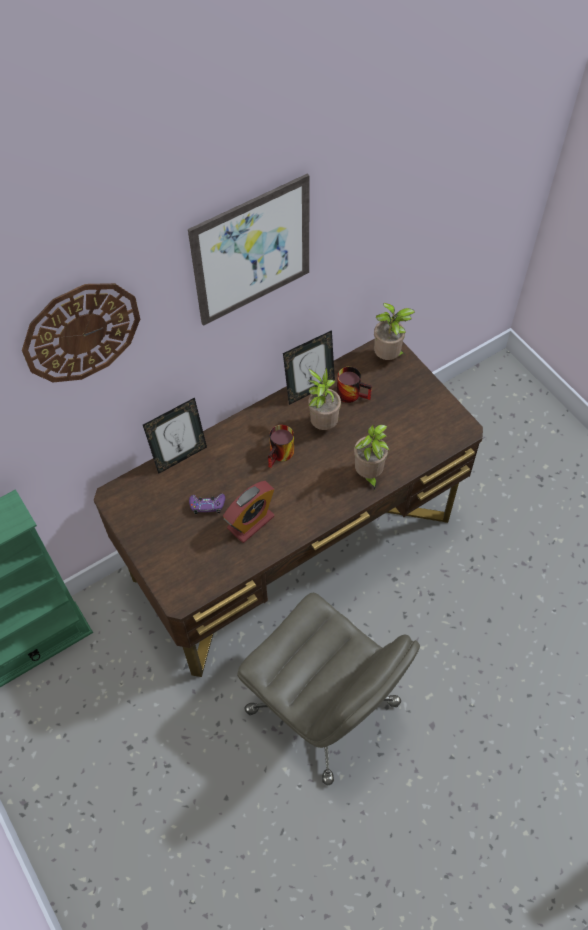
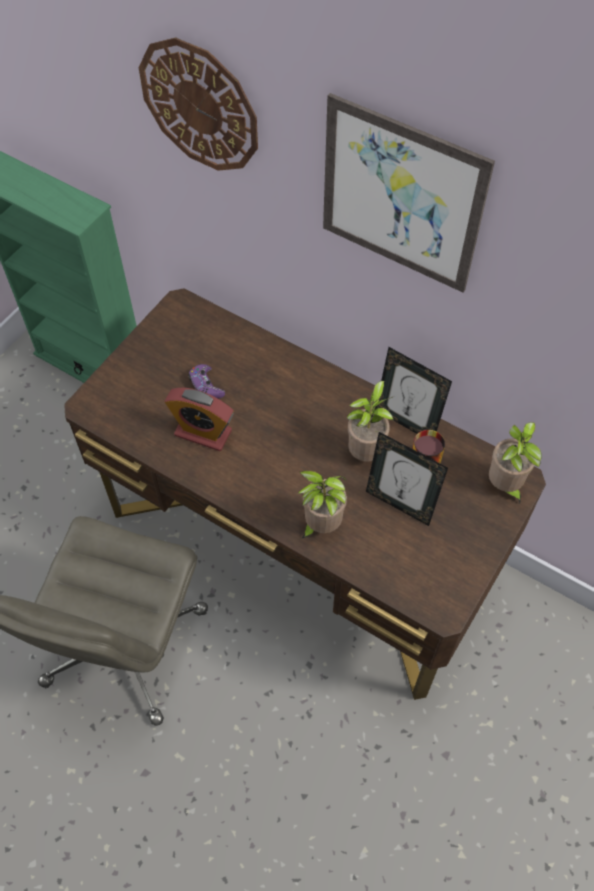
camera: 65 degrees right, 0 degrees up
picture frame [143,397,207,474] -> picture frame moved to [366,432,448,526]
mug [268,425,294,468] -> none

